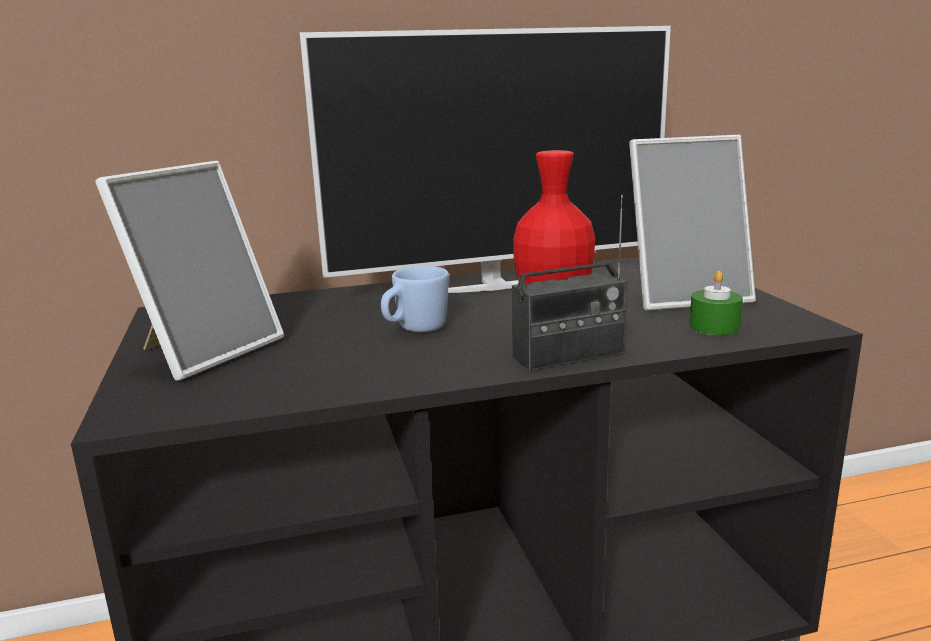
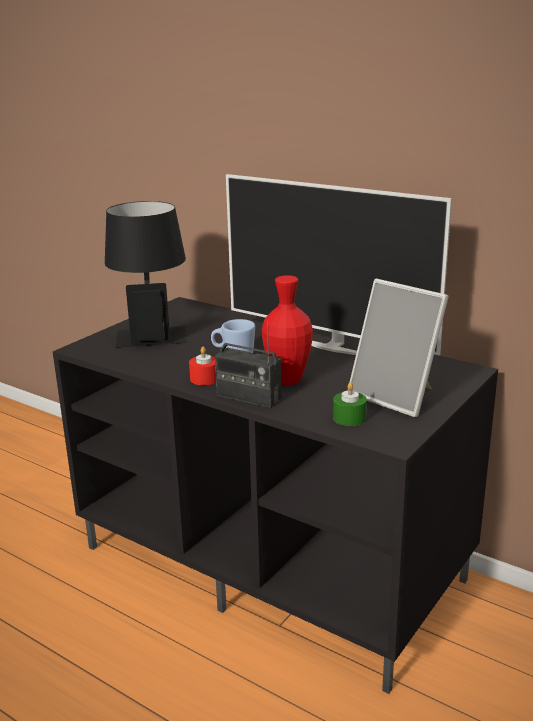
camera: 50 degrees right, 5 degrees up
picture frame [95,161,284,381] -> black table lamp [105,201,187,347]
none -> red candle [189,346,216,385]

